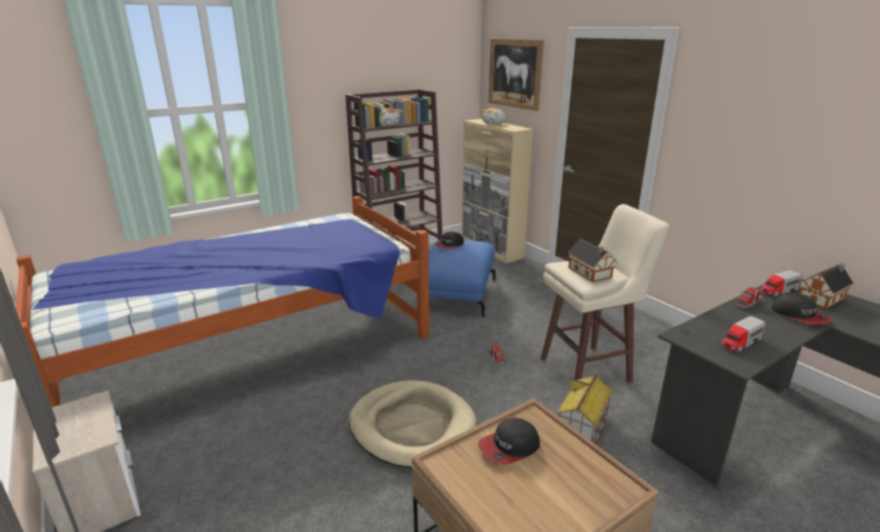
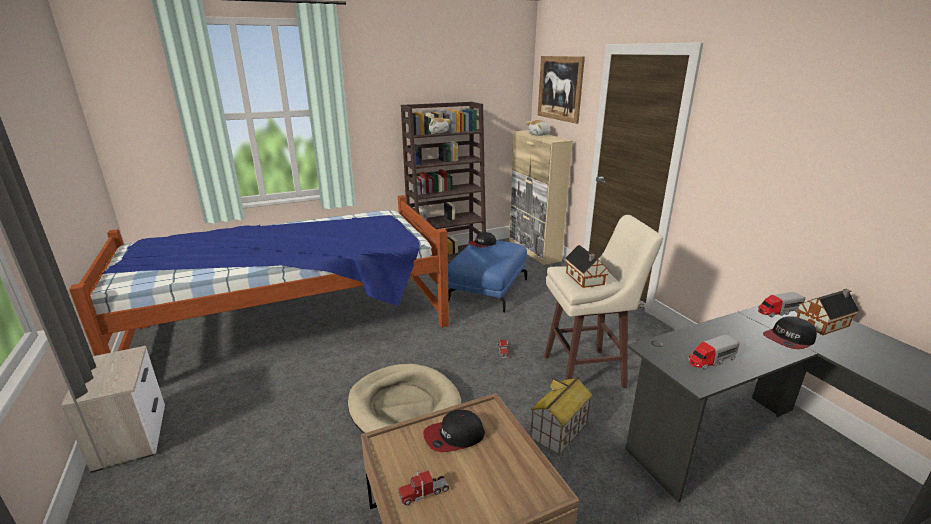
camera: 10 degrees right, 0 degrees up
toy truck [735,286,764,309] -> toy truck moved to [399,470,449,505]
cap [771,293,832,325] -> cap turned 75 degrees clockwise [763,316,817,349]

